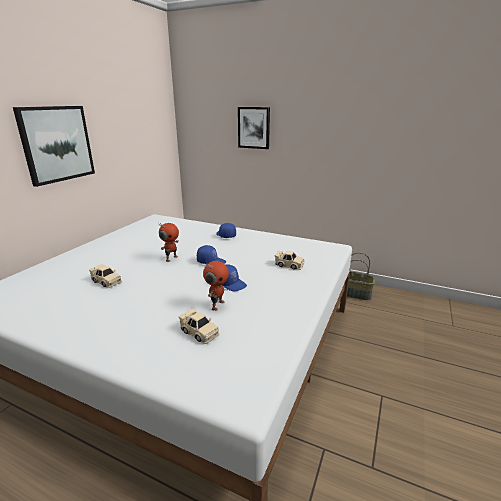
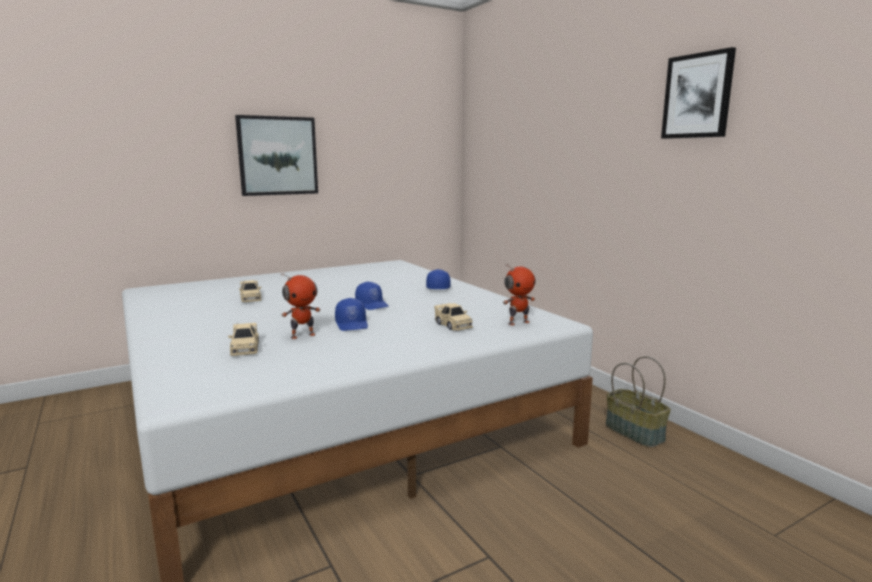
camera: 35 degrees right, 10 degrees down
toy robot [158,223,179,262] -> toy robot moved to [503,263,536,326]
picture [238,107,270,149] -> picture moved to [661,47,736,139]

